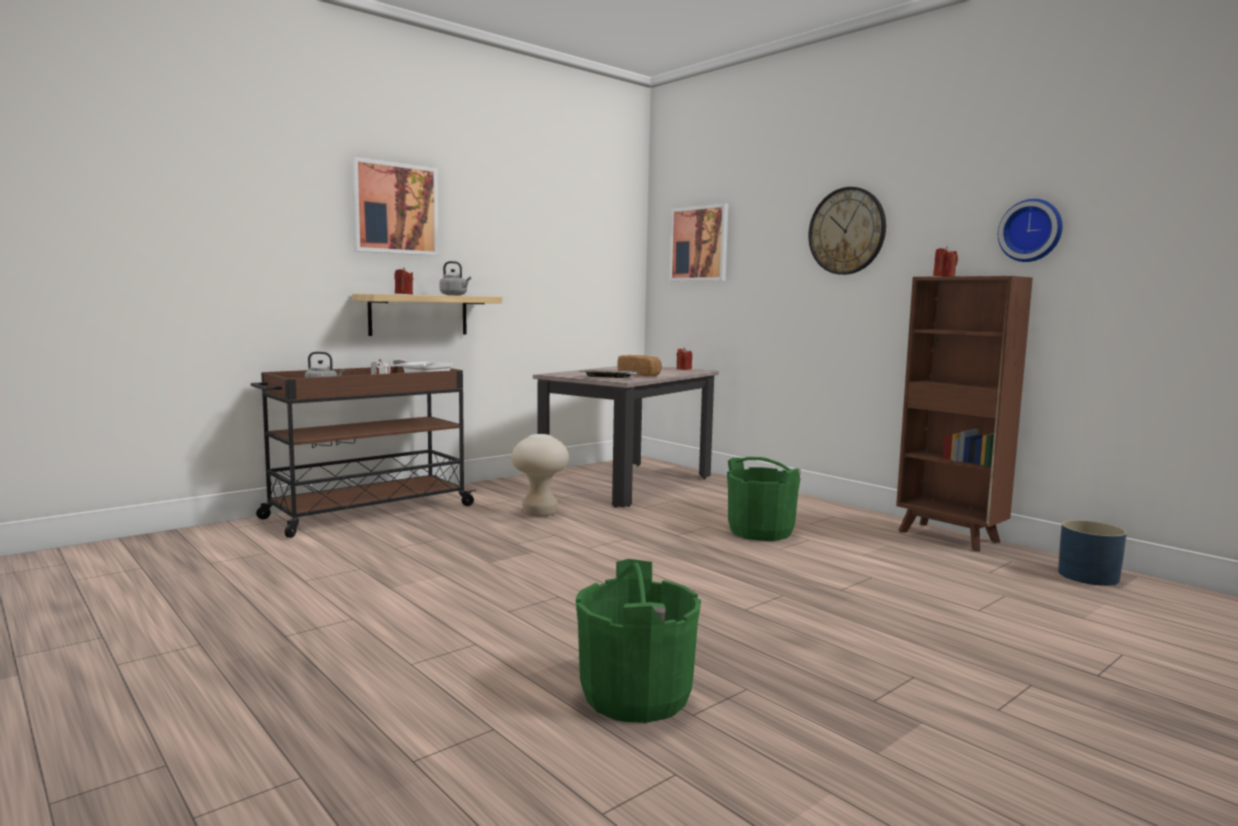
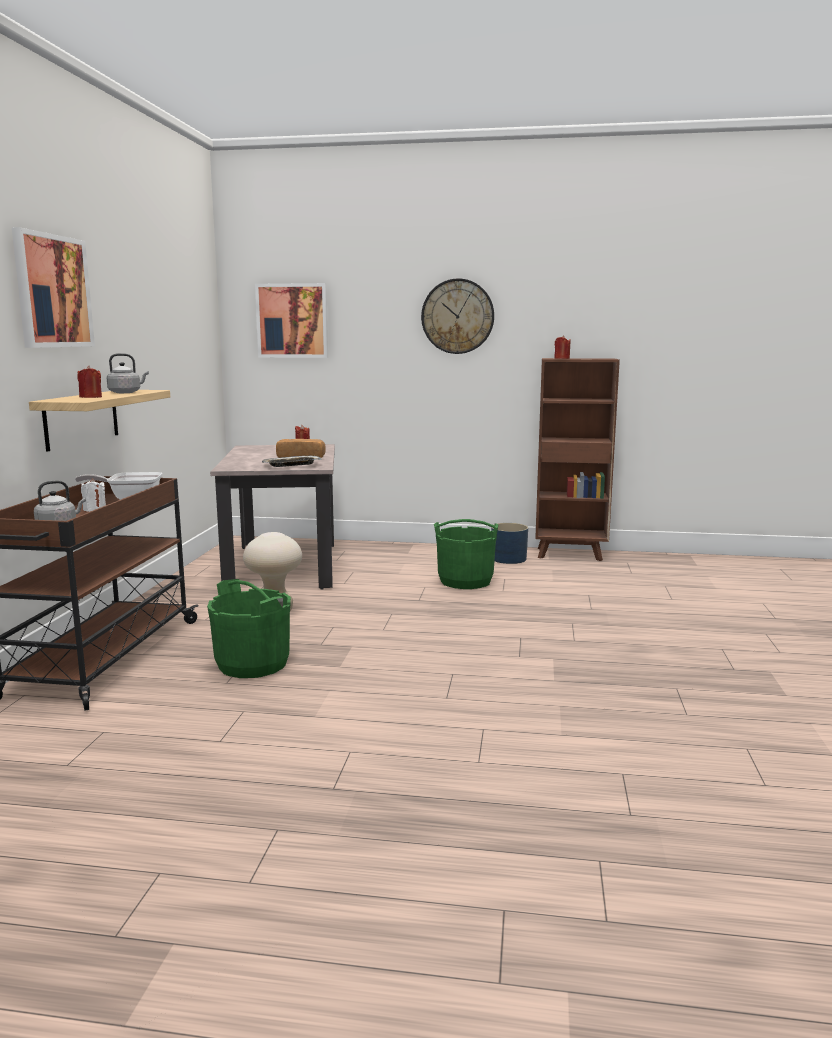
camera: 40 degrees left, 5 degrees up
green bucket [576,559,701,723] -> green bucket moved to [207,579,291,678]
wall clock [998,199,1063,262] -> none
blue planter [1058,520,1127,586] -> blue planter moved to [491,523,528,564]

